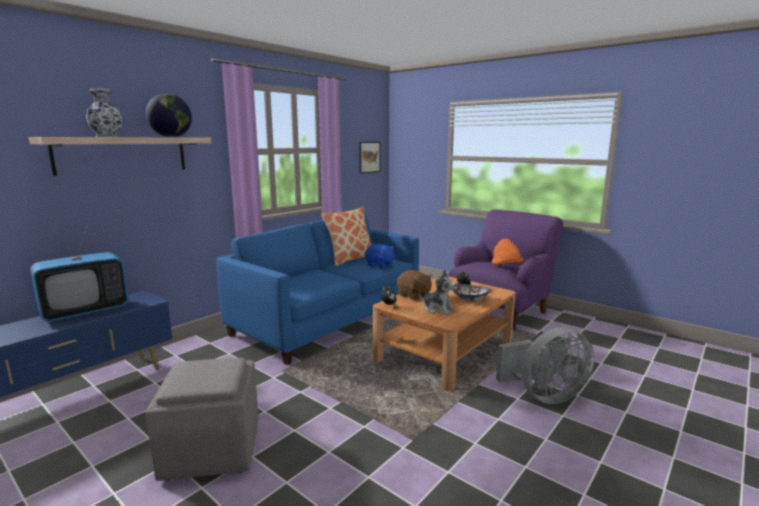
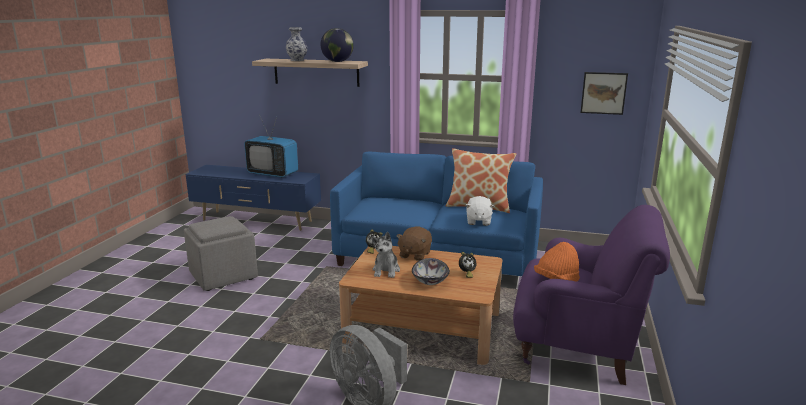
camera: 65 degrees right, 5 degrees up
blue plush toy [365,244,395,268] -> white plush toy [465,196,494,226]

